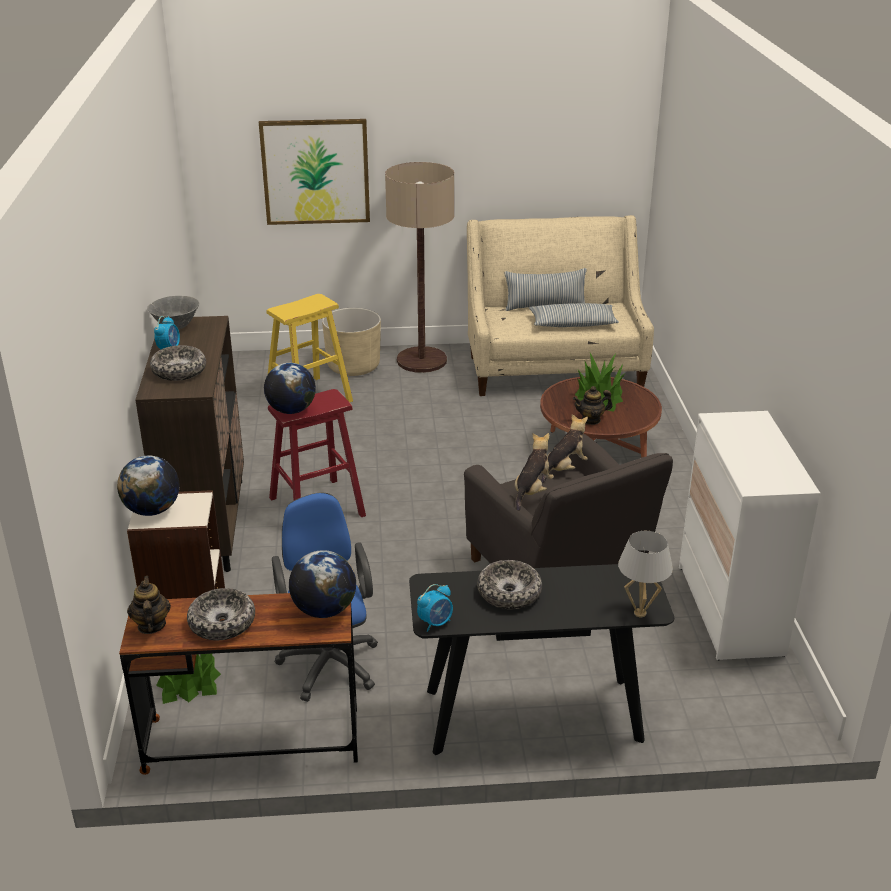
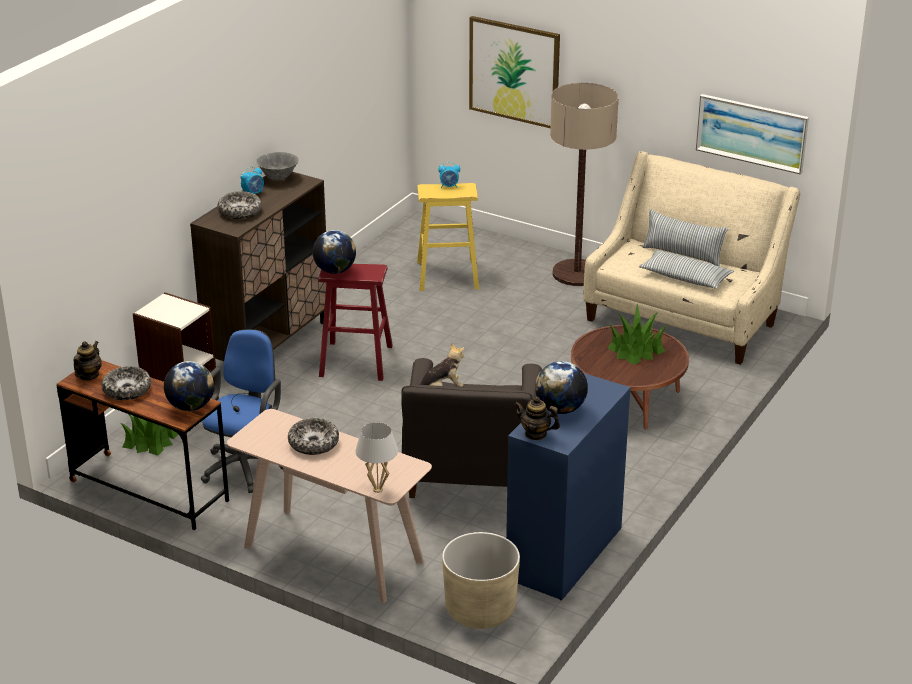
camera: 35 degrees right, 0 degrees up
globe [117,456,179,516] -> globe moved to [535,361,588,414]
beige planter [322,308,381,376] -> beige planter moved to [442,532,520,629]
black console table [409,564,674,755] -> beige console table [227,409,432,603]
alarm clock [417,584,453,632] -> alarm clock moved to [438,161,460,188]
plush toy [541,414,588,483] -> none
teapot [573,386,613,425] -> teapot moved to [514,397,560,441]
white dresser [679,411,820,660] -> blue dresser [506,373,631,600]
none -> picture [696,94,809,175]

